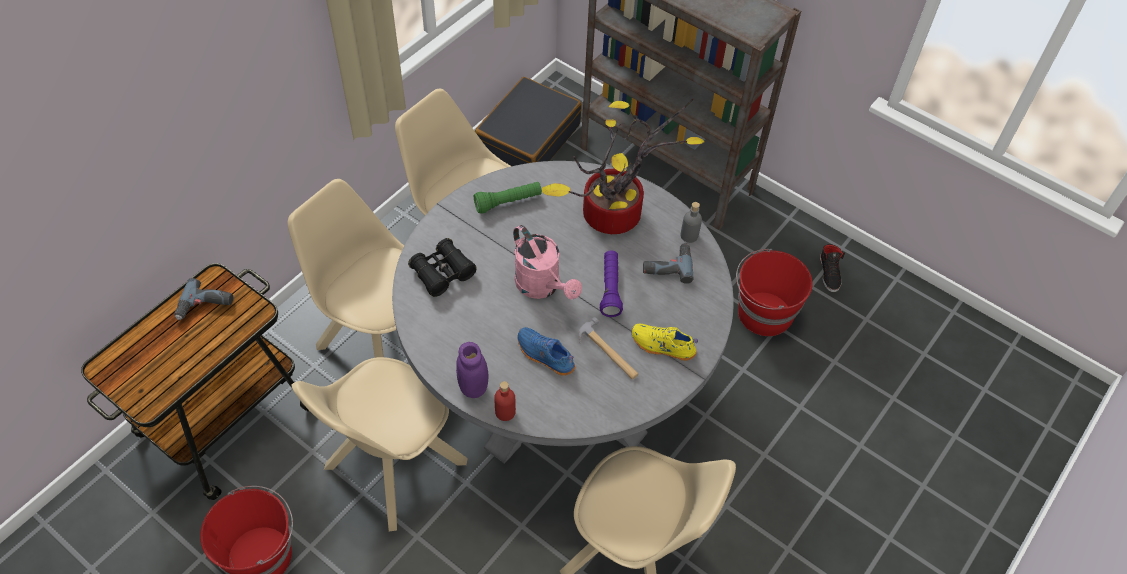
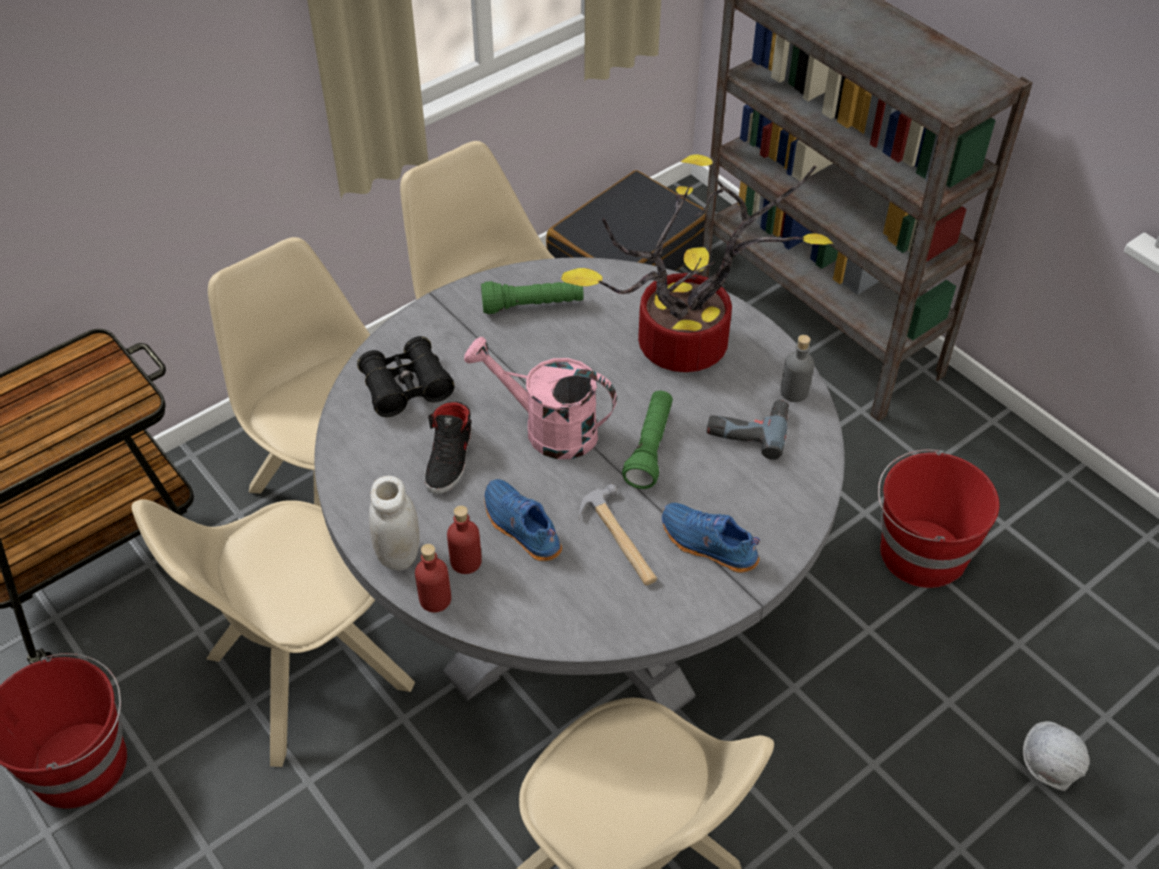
camera: 15 degrees right, 5 degrees down
power drill [174,278,233,320] -> none
purple jar [456,342,488,398] -> white jar [369,476,420,570]
pink watering can [513,225,582,299] -> pink watering can turned 135 degrees clockwise [464,337,617,459]
purple flashlight [600,251,623,317] -> green flashlight [622,391,673,489]
yellow shoe [632,324,698,361] -> blue shoe [662,503,760,573]
black shoe [820,244,845,292] -> black shoe moved to [424,402,472,494]
none -> red bottle [447,505,482,574]
none -> white hard hat [1023,721,1090,791]

